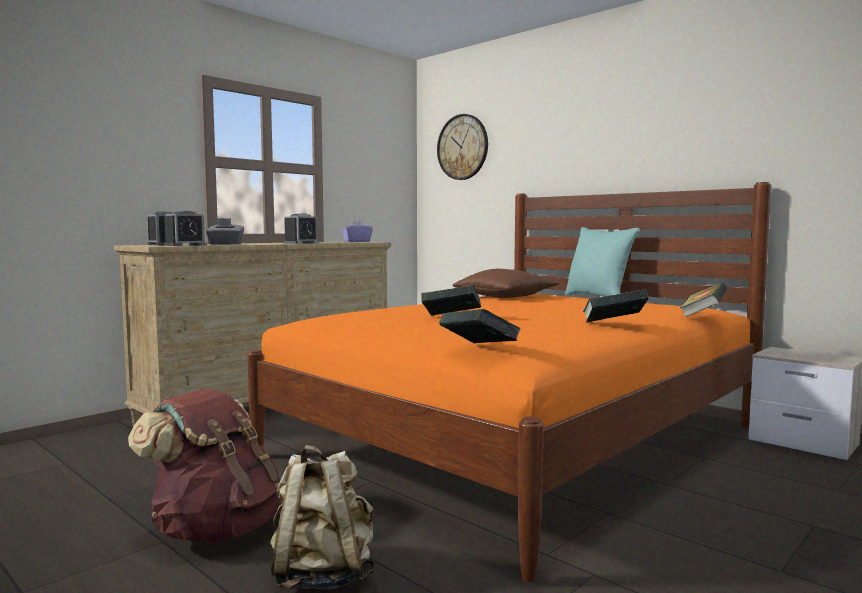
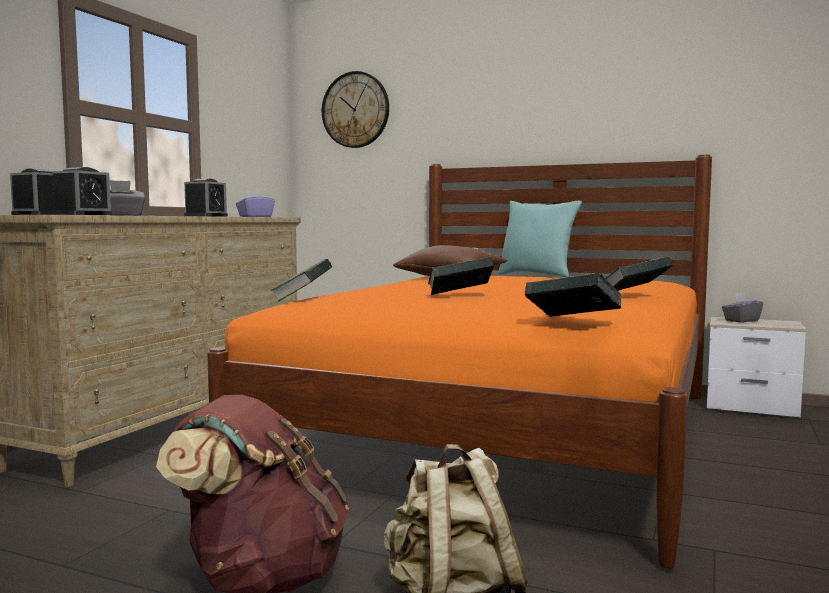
camera: 20 degrees left, 0 degrees up
book [680,282,727,317] -> book moved to [270,259,332,302]
none -> grey tissue box [722,293,763,322]

